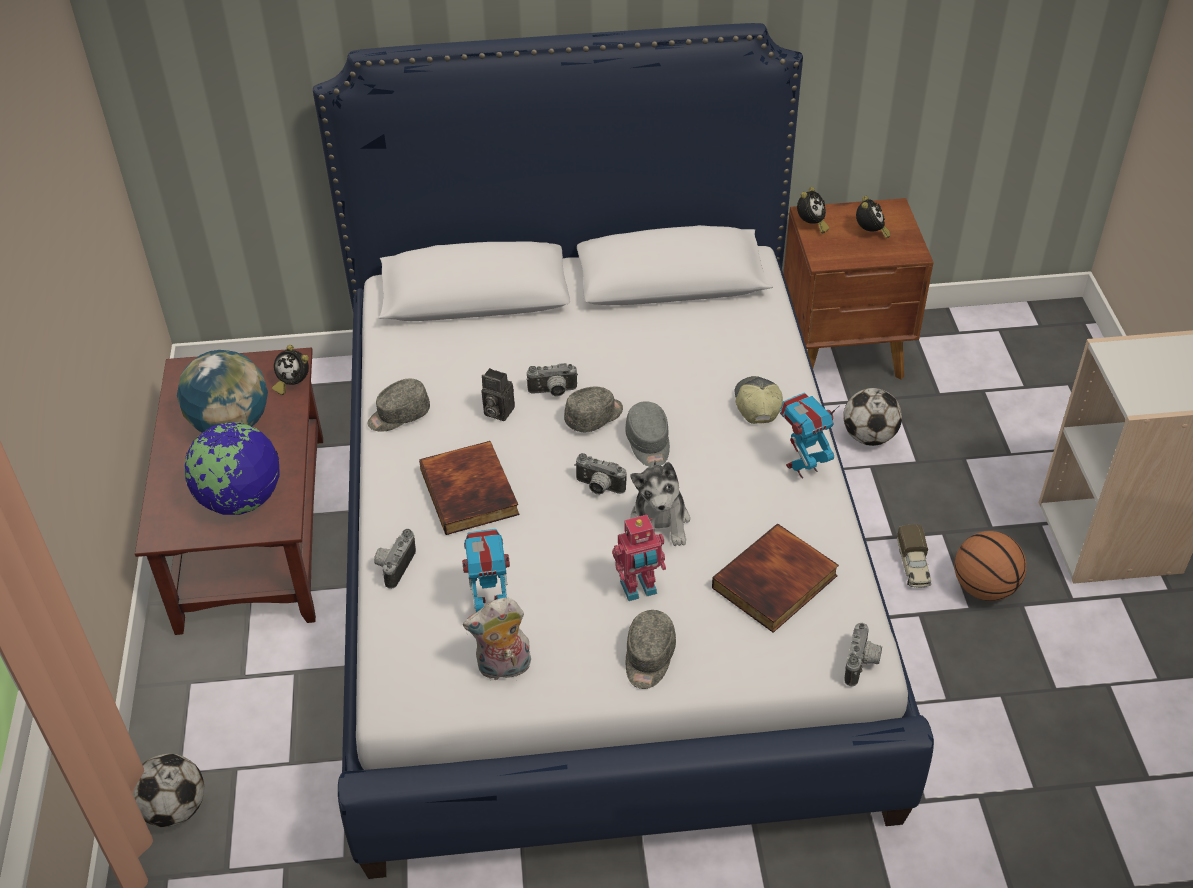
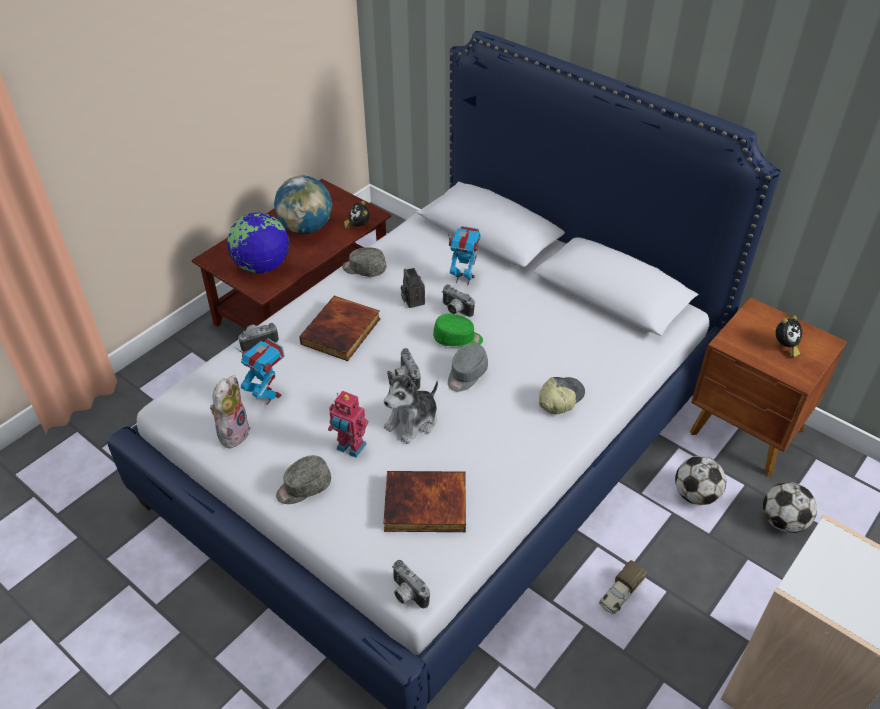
camera: 45 degrees right, 0 degrees up
football [133,754,204,827] -> football moved to [763,482,817,533]
plush toy [463,597,531,680] -> plush toy turned 75 degrees clockwise [210,375,250,448]
grey cap [564,387,623,433] -> green cap [433,314,483,347]
toy robot [780,393,839,479] -> toy robot moved to [448,226,481,285]
alarm clock [797,187,829,233] -> none
camera [844,623,882,686] -> camera turned 75 degrees clockwise [392,560,430,609]
basketball [954,531,1027,601] -> none

